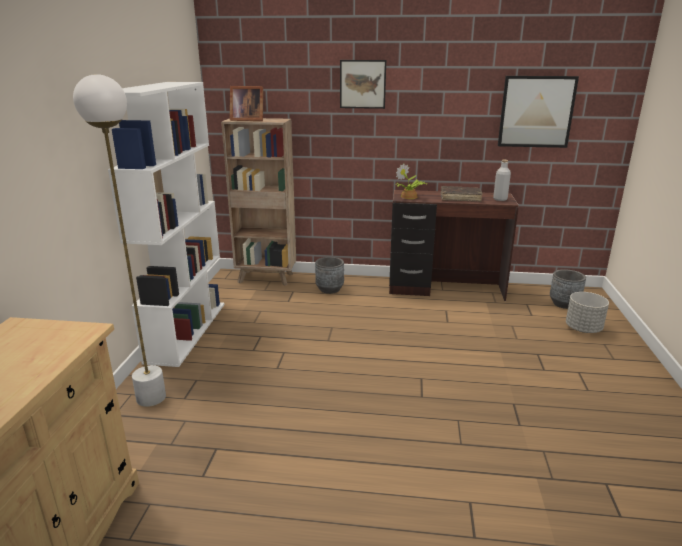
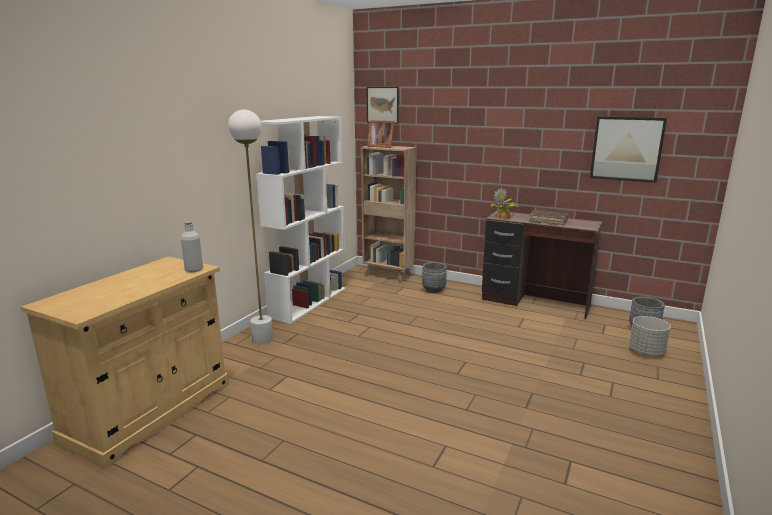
camera: 20 degrees right, 5 degrees down
picture [340,60,386,109] -> picture moved to [367,87,399,124]
grey bottle [493,160,511,201] -> grey bottle moved to [181,221,203,272]

